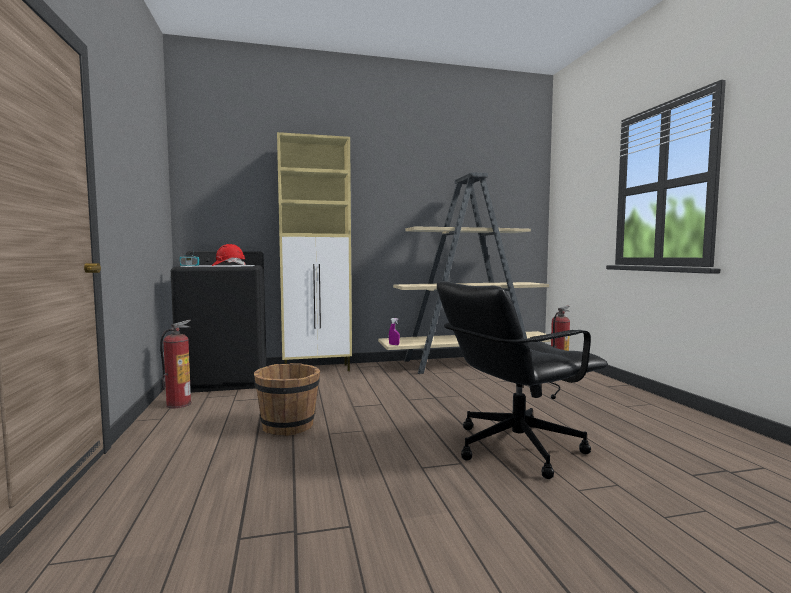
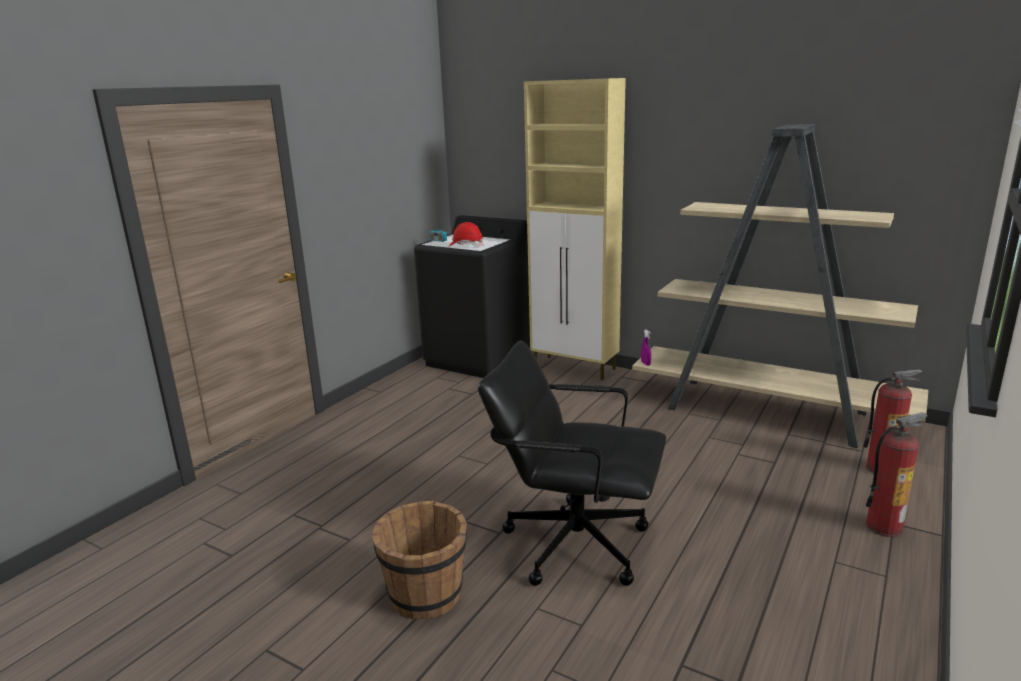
camera: 45 degrees right, 15 degrees up
fire extinguisher [160,320,191,408] -> fire extinguisher moved to [866,413,928,537]
brown bucket [254,363,320,436] -> brown bucket moved to [372,501,467,619]

